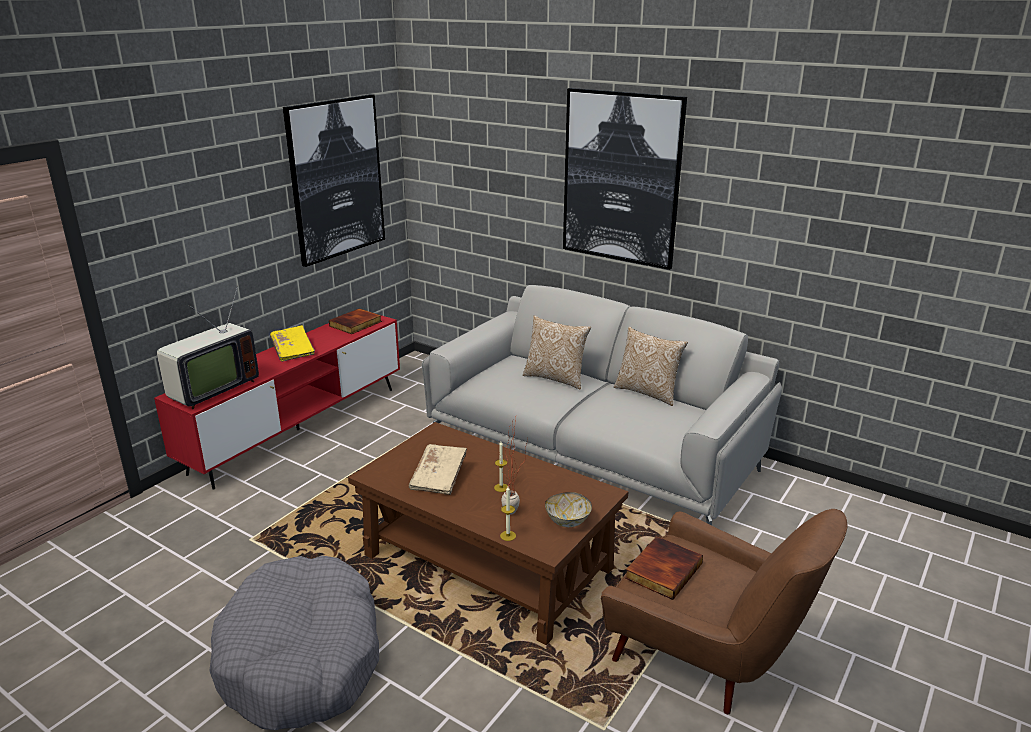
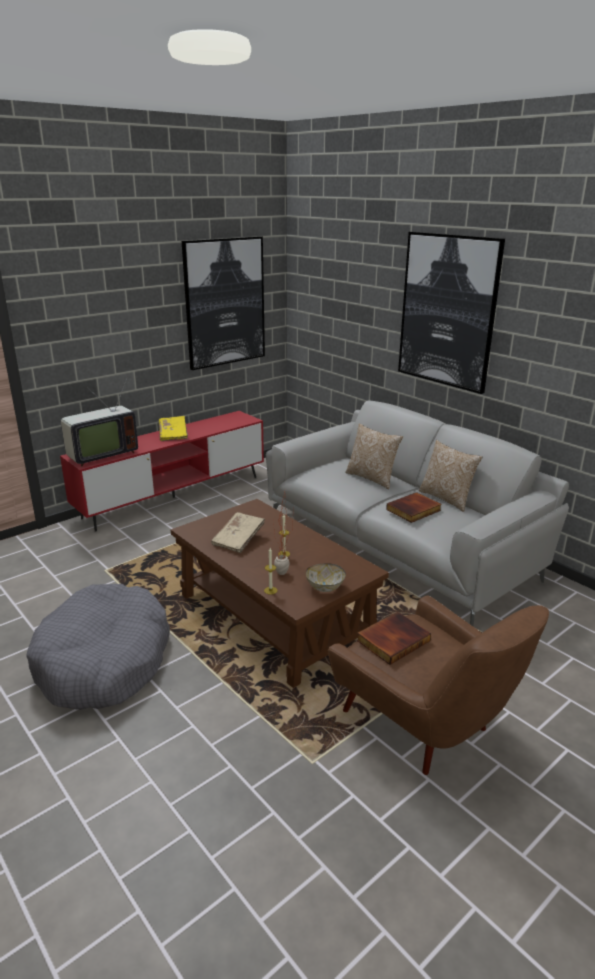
camera: 15 degrees right, 0 degrees up
book [329,309,382,334] -> book moved to [386,492,442,523]

